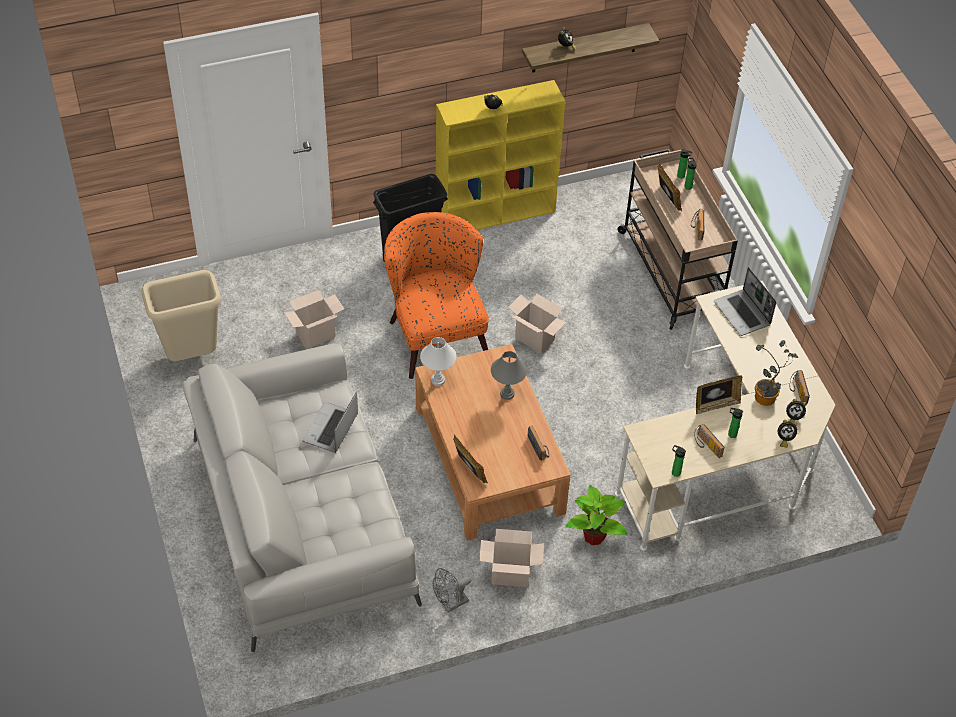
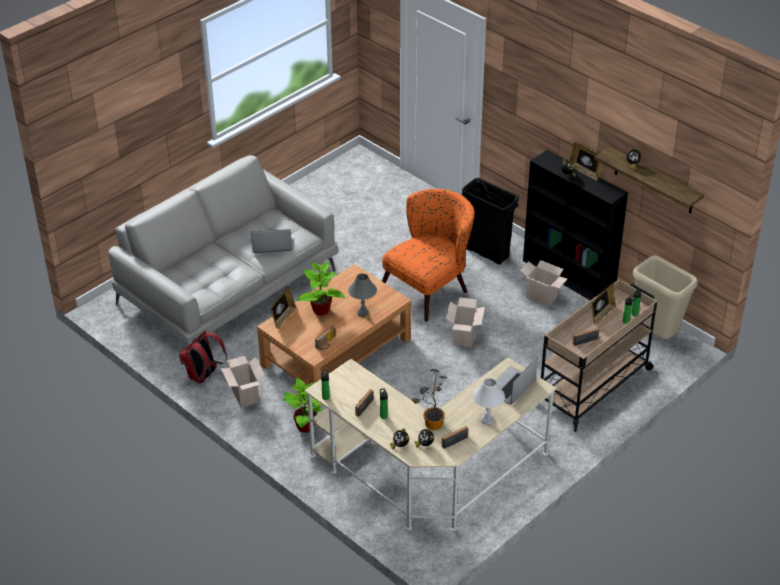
camera: 65 degrees right, 10 degrees down
beige trash can [142,270,221,361] -> beige trash can moved to [633,255,698,339]
cardboard box [284,290,344,349] -> cardboard box moved to [520,260,567,307]
white table lamp [420,337,456,386] -> white table lamp moved to [473,378,505,425]
grey fan [433,568,472,612] -> red backpack [179,331,227,383]
yellow bookcase [436,80,565,230] -> black bookcase [523,150,628,301]
picture frame [696,375,742,414] -> picture frame moved to [569,142,601,181]
none -> potted plant [297,262,345,316]

